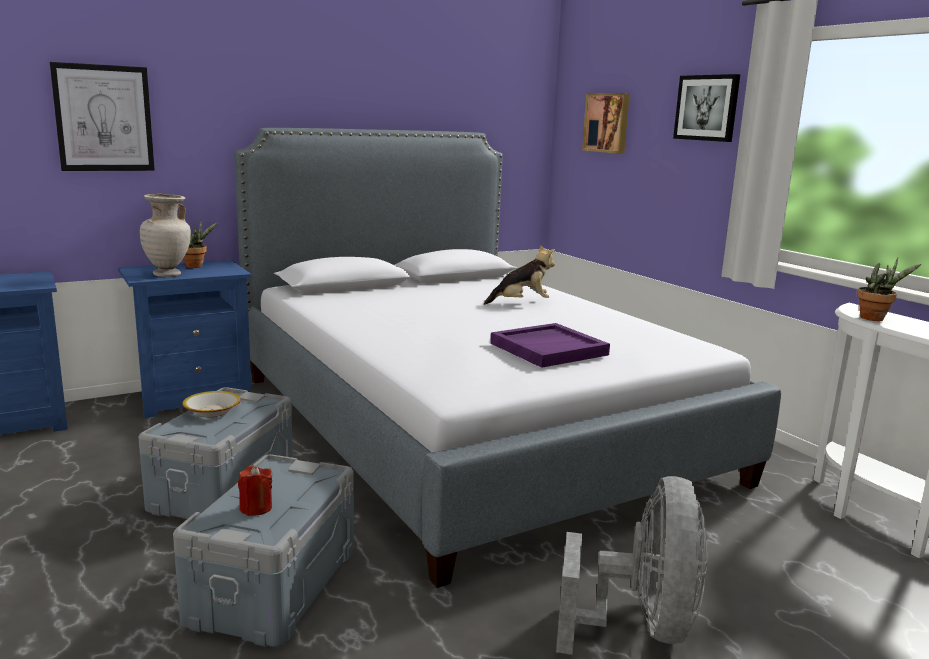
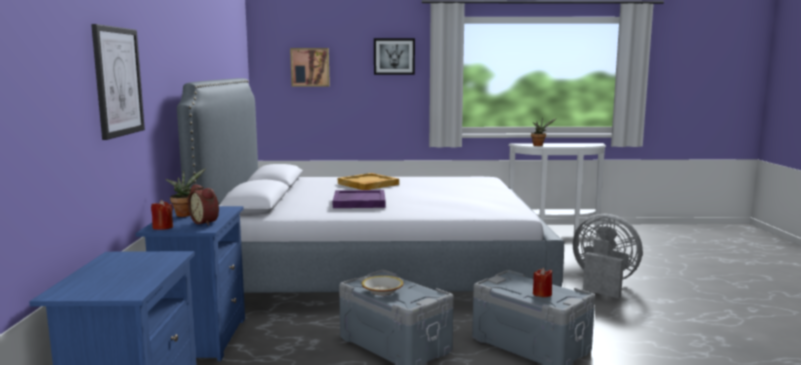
camera: 60 degrees left, 5 degrees down
beige vase [140,194,191,277] -> alarm clock [188,184,219,226]
plush toy [484,245,555,305] -> beige tray [338,173,399,190]
purple tray [491,323,610,368] -> purple tray moved to [333,190,386,208]
none -> red candle [151,200,173,230]

